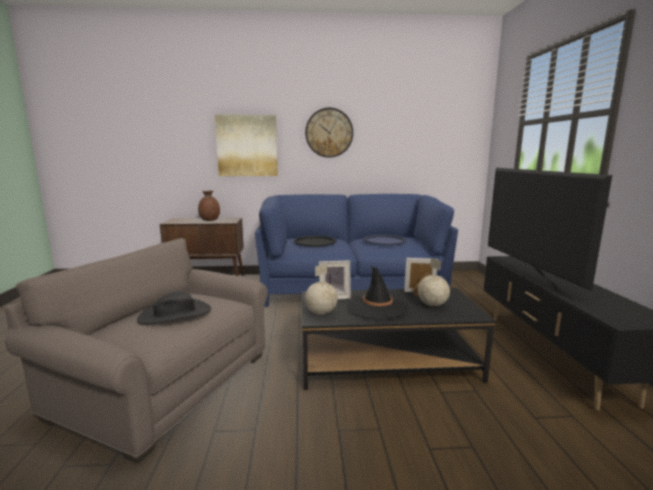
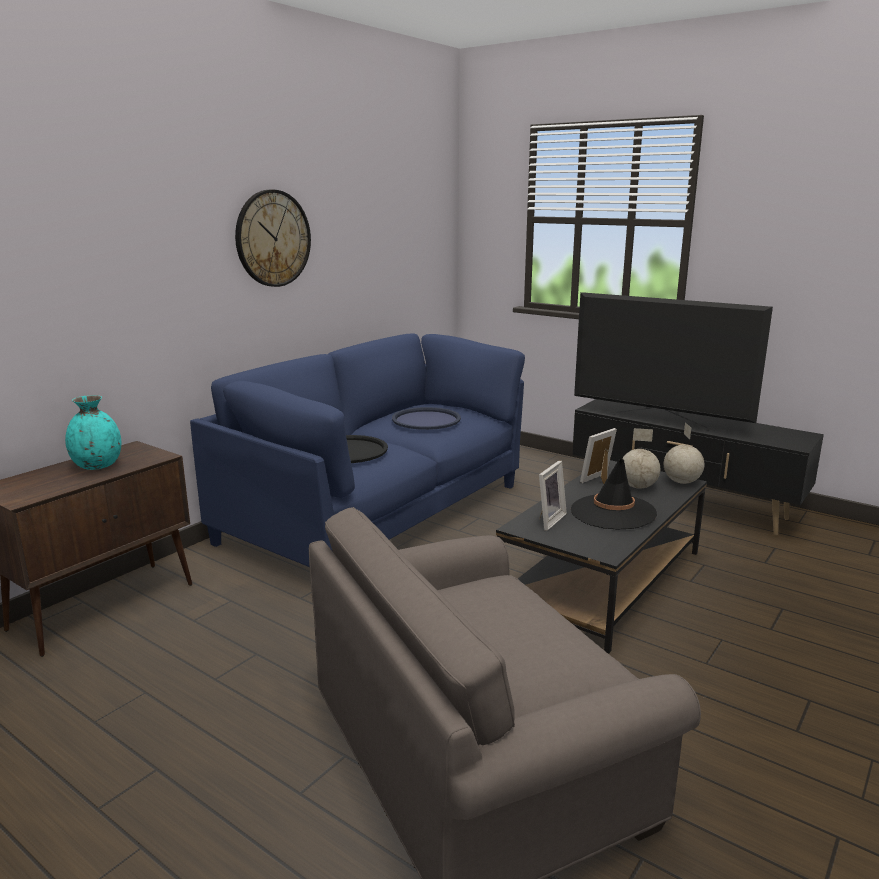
camera: 50 degrees left, 5 degrees up
black hat [137,291,211,325] -> none
brown vase [198,191,220,221] -> turquoise vase [65,395,121,470]
picture [215,115,278,176] -> none
globe [305,264,338,315] -> globe moved to [664,422,705,484]

